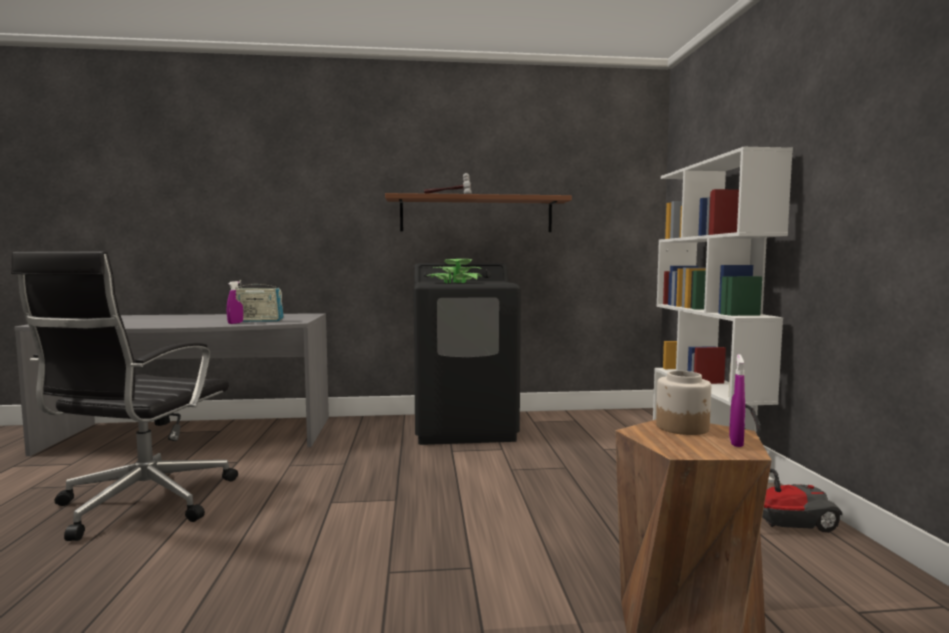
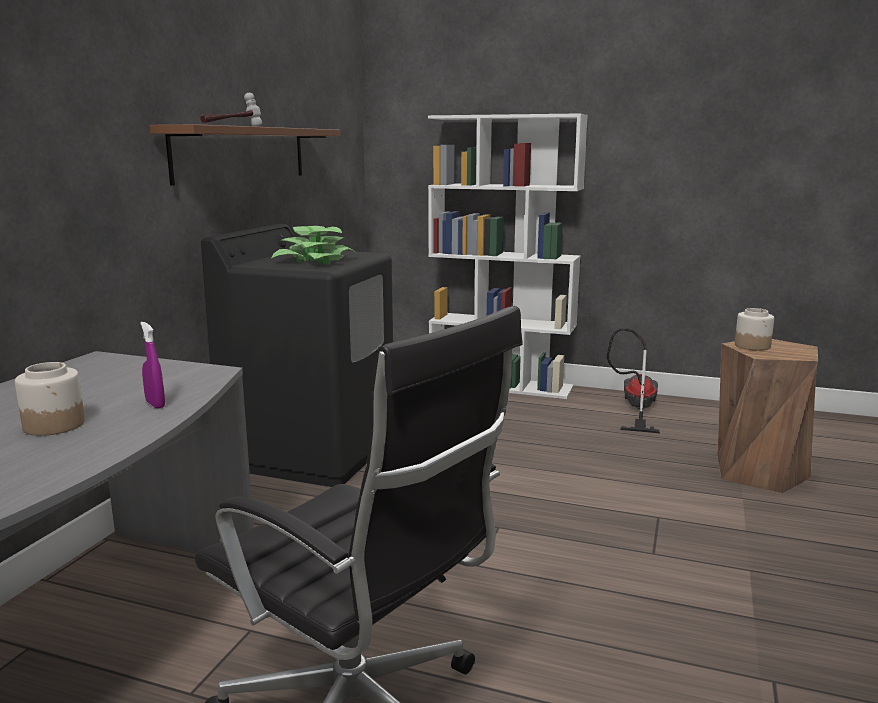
camera: 65 degrees left, 10 degrees up
radio [235,280,284,322] -> none
purple spray bottle [729,354,745,447] -> none
none -> jar [15,362,85,436]

